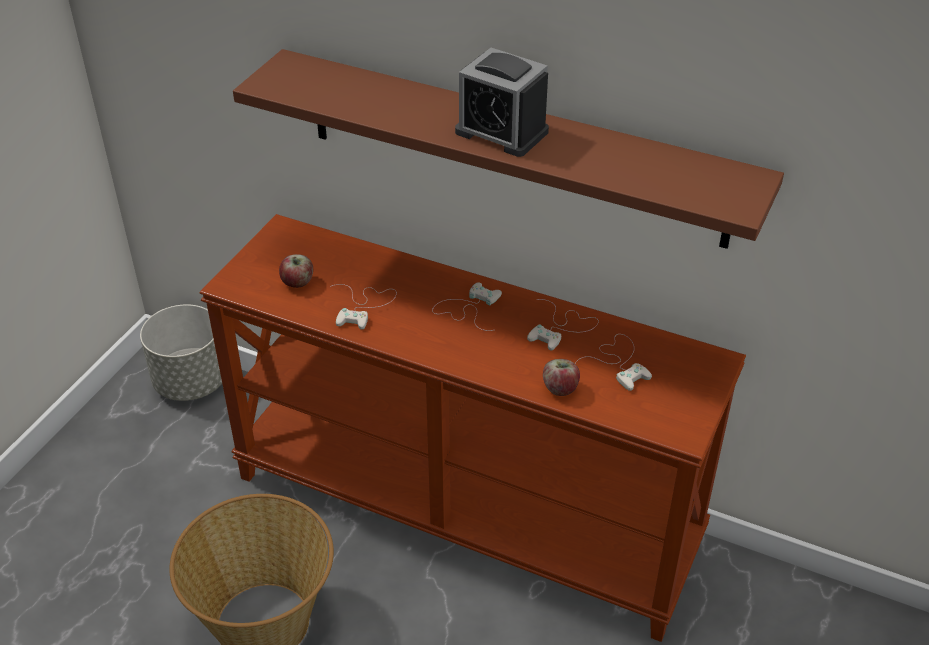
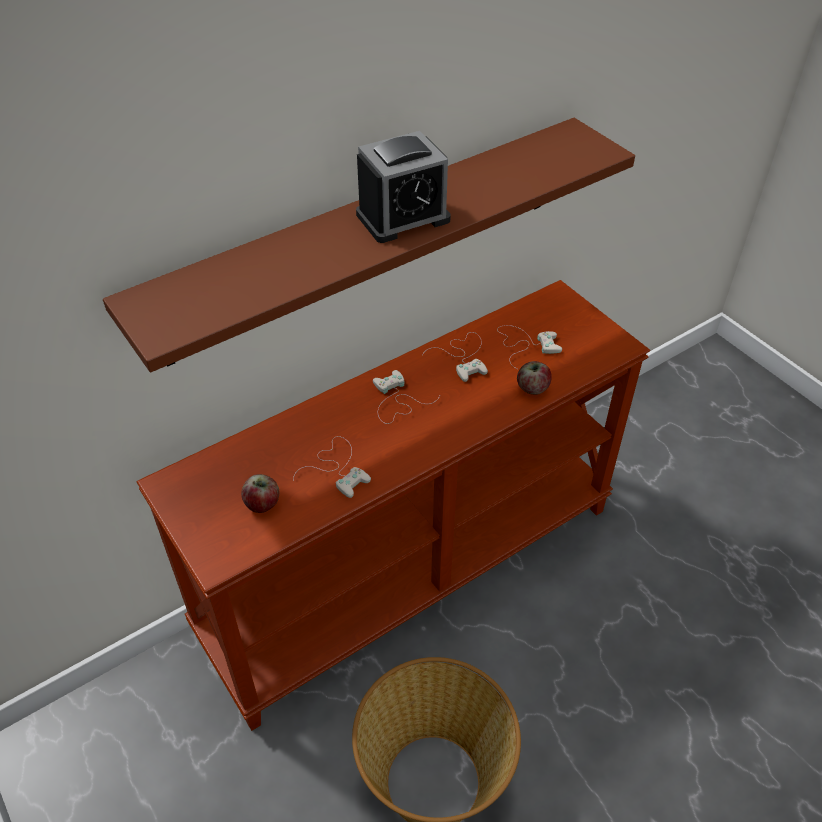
camera: 60 degrees left, 5 degrees up
grey planter [140,304,222,401] -> none

